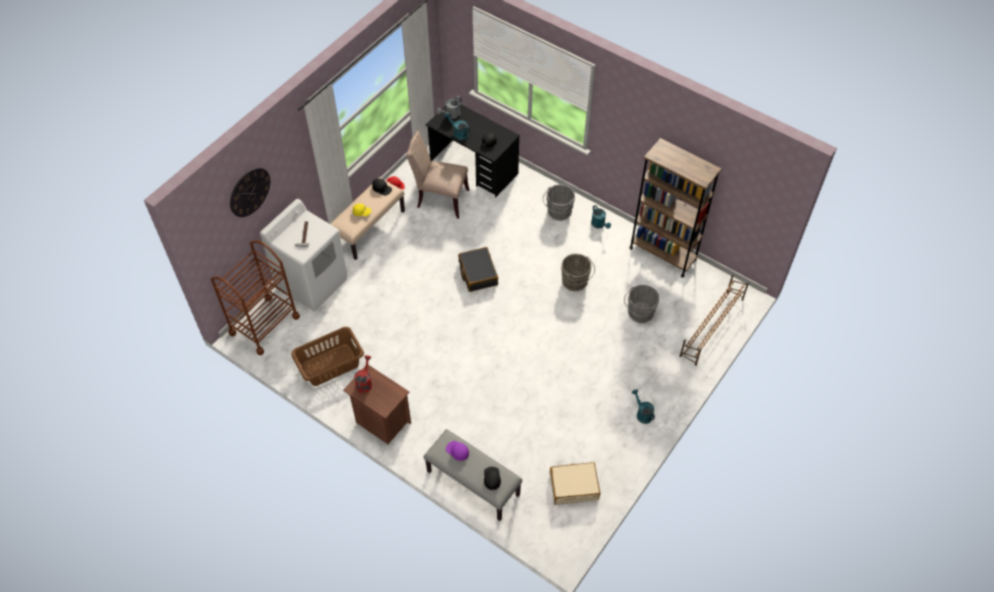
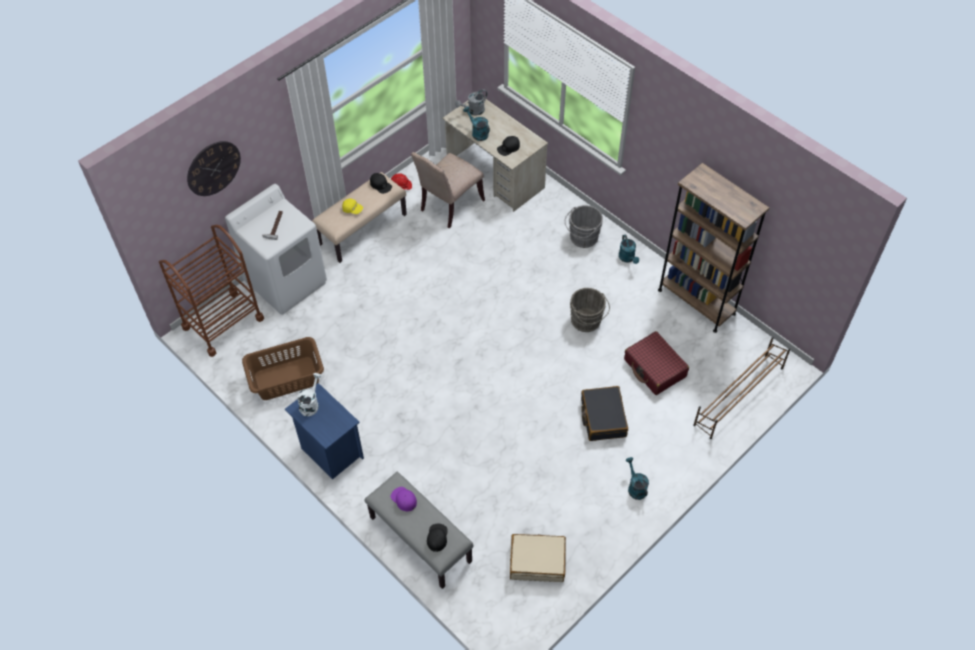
camera: 10 degrees right, 0 degrees up
brown nightstand [343,365,411,444] -> blue nightstand [285,383,364,480]
red watering can [354,355,372,393] -> white watering can [297,373,321,416]
beige chair [406,131,469,219] -> beige chair turned 75 degrees counterclockwise [411,152,485,228]
black desk [426,104,520,197] -> beige desk [442,97,548,212]
black suitcase [458,247,498,292] -> black suitcase moved to [581,386,628,441]
grey bucket [624,285,659,323] -> red suitcase [624,331,689,395]

